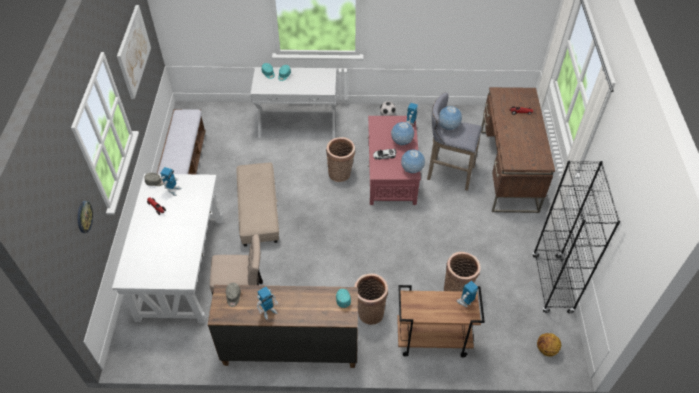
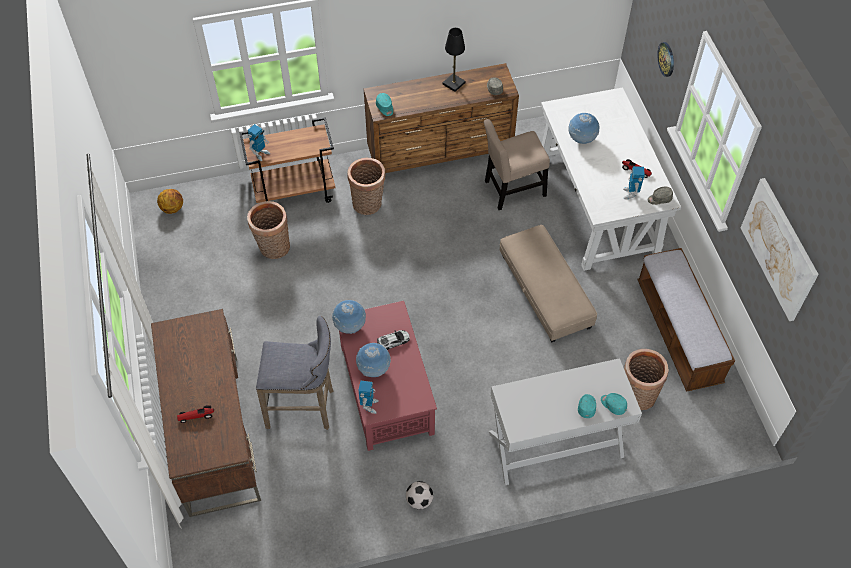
camera: 165 degrees right, 5 degrees up
toy robot [257,287,278,320] -> black table lamp [443,28,466,92]
basket [326,137,355,182] -> basket moved to [624,349,669,410]
globe [439,106,462,130] -> globe moved to [568,113,599,144]
black bookcase [533,161,620,313] -> none

